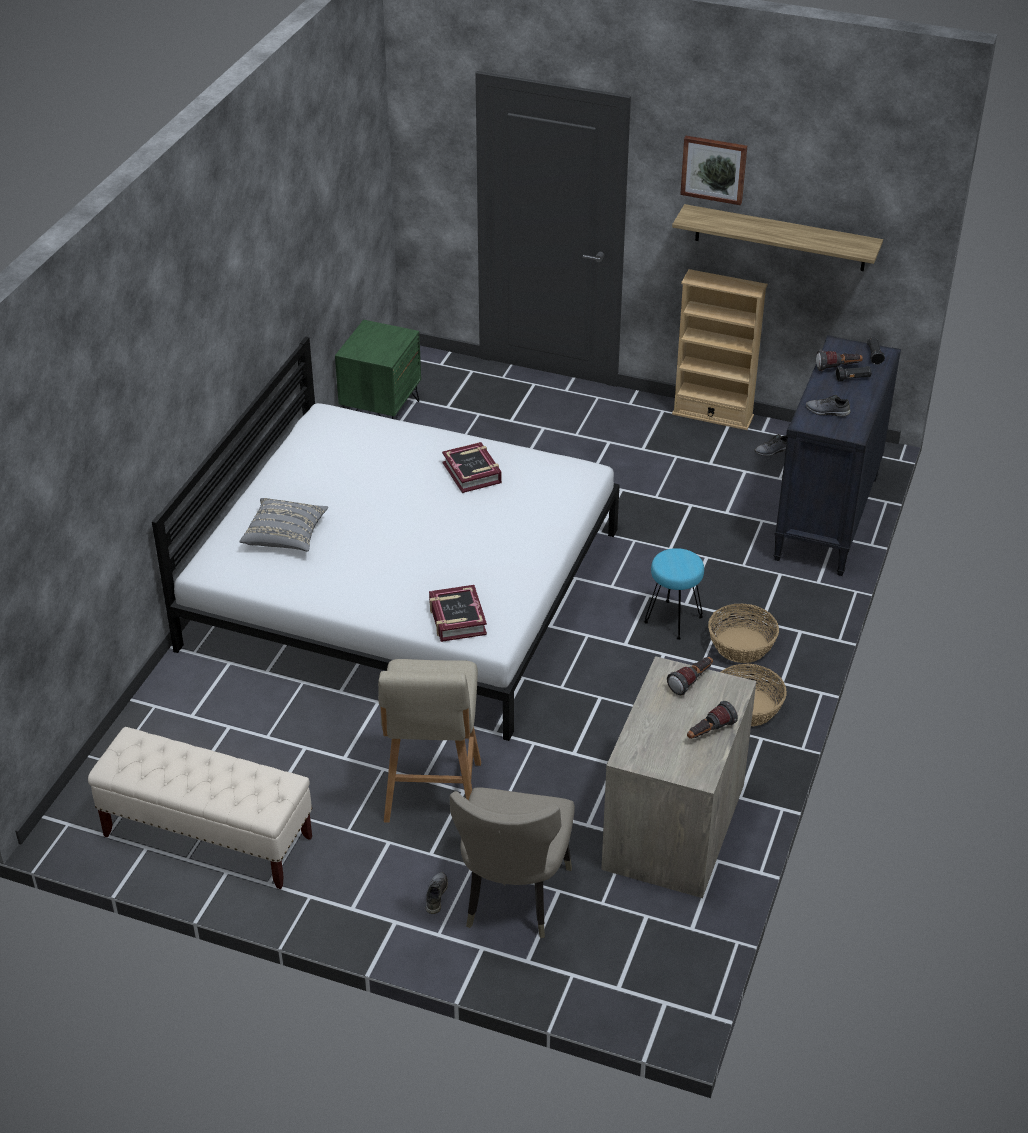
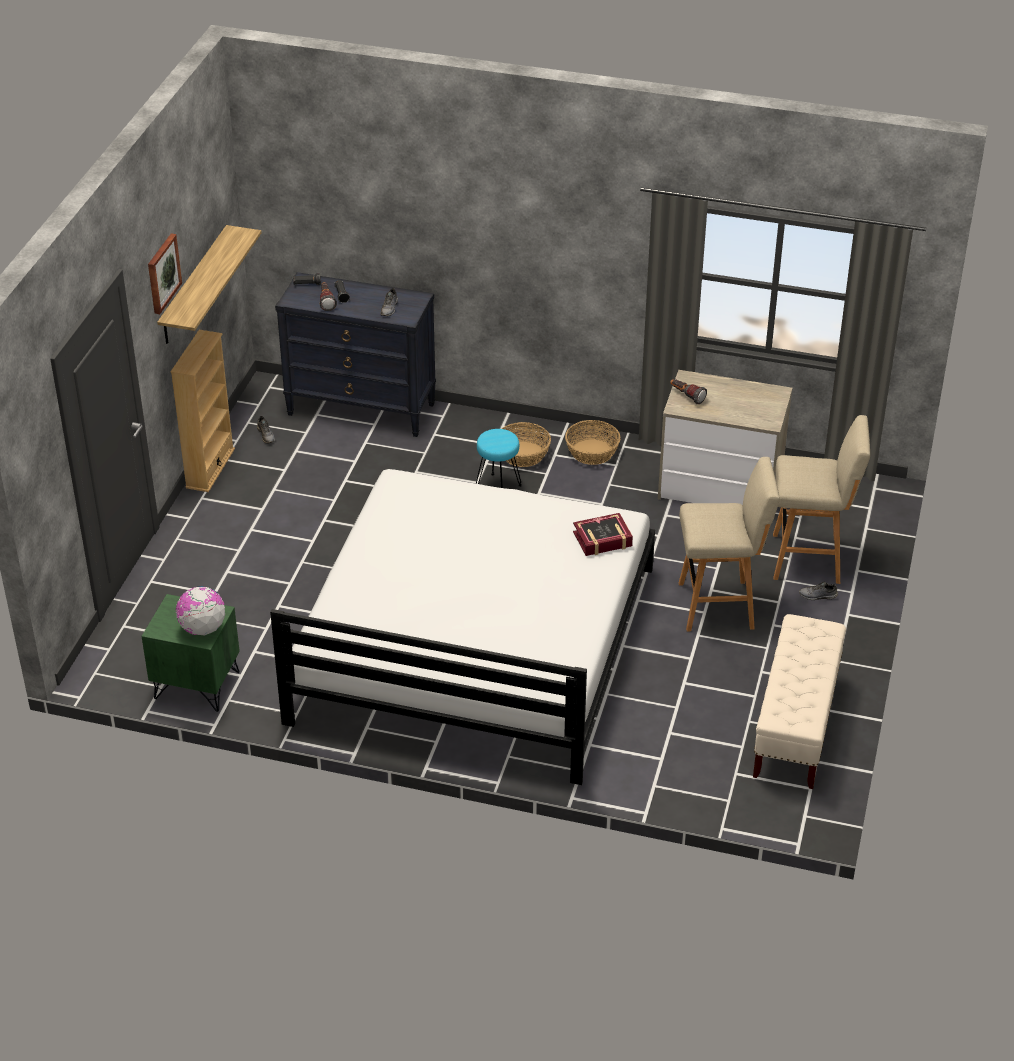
camera: 95 degrees left, 0 degrees up
grey pillow [240,498,328,552] -> none
book [442,442,502,493] -> none
beige chair [450,787,575,938] -> beige stool [773,415,870,584]
flashlight [687,701,738,739] -> none
none -> globe [176,586,225,635]

